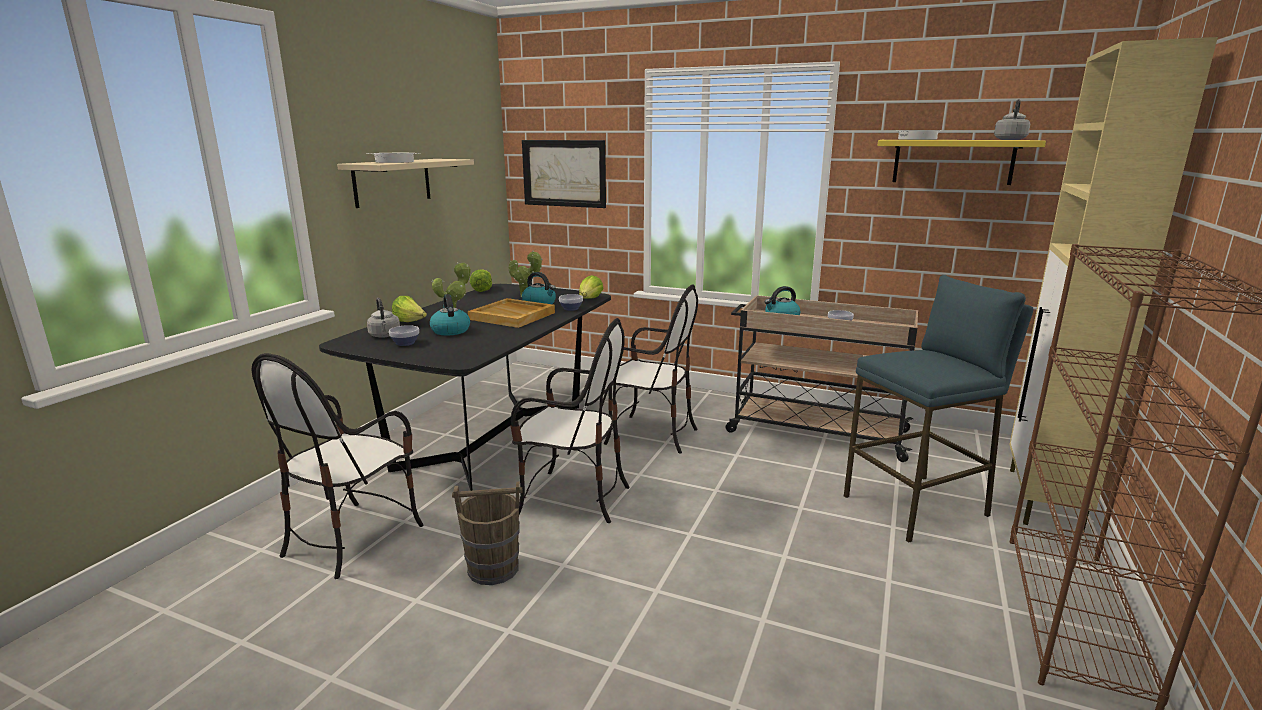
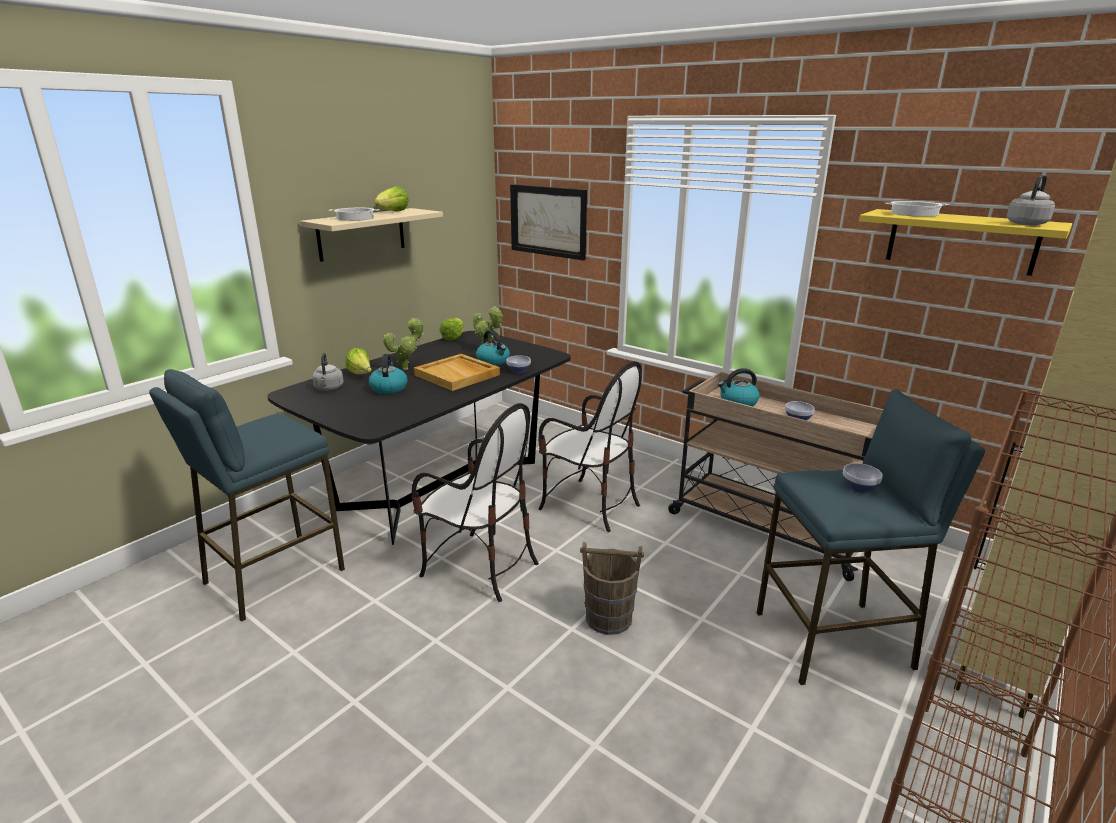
camera: 15 degrees right, 5 degrees up
chair [251,353,424,579] -> blue stool [149,369,345,622]
bowl [389,325,419,346] -> bowl moved to [843,463,883,493]
brown bucket [452,481,523,585] -> brown bucket moved to [580,542,644,635]
lettuce [579,275,603,299] -> lettuce moved to [375,186,409,212]

